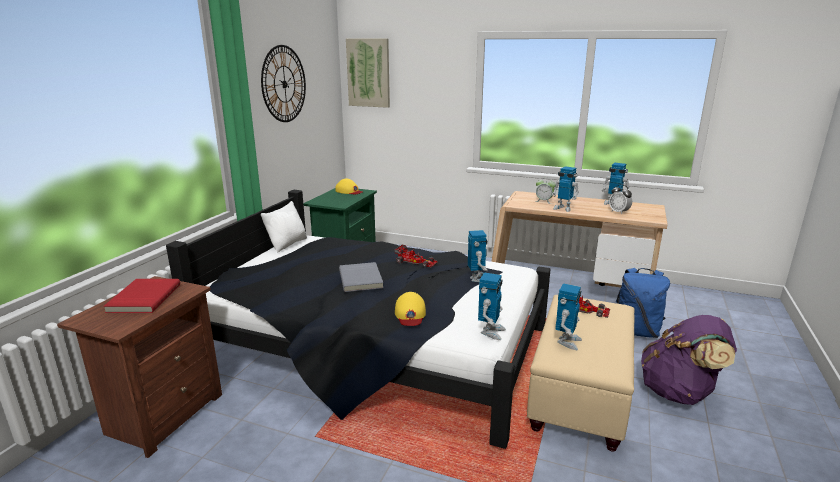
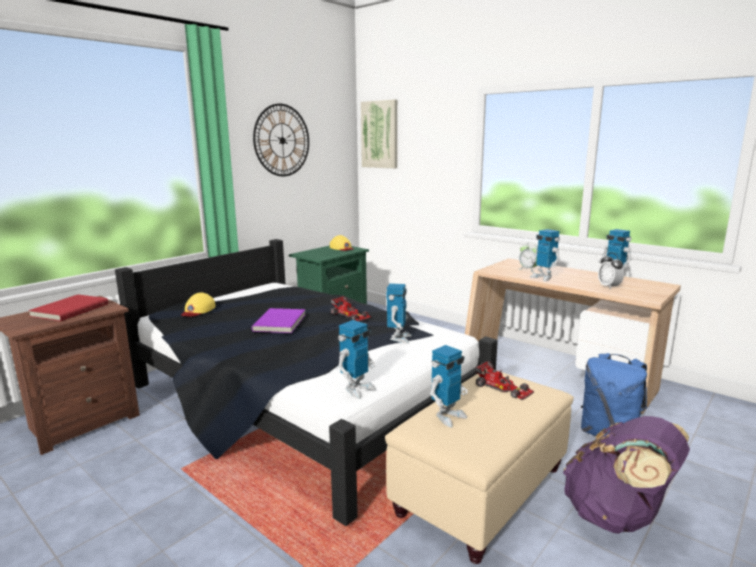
camera: 20 degrees right, 5 degrees down
white pillow [261,201,307,252] -> none
grey book [339,262,383,292] -> purple book [252,308,305,333]
yellow cap [395,292,426,326] -> yellow cap moved to [181,293,216,317]

